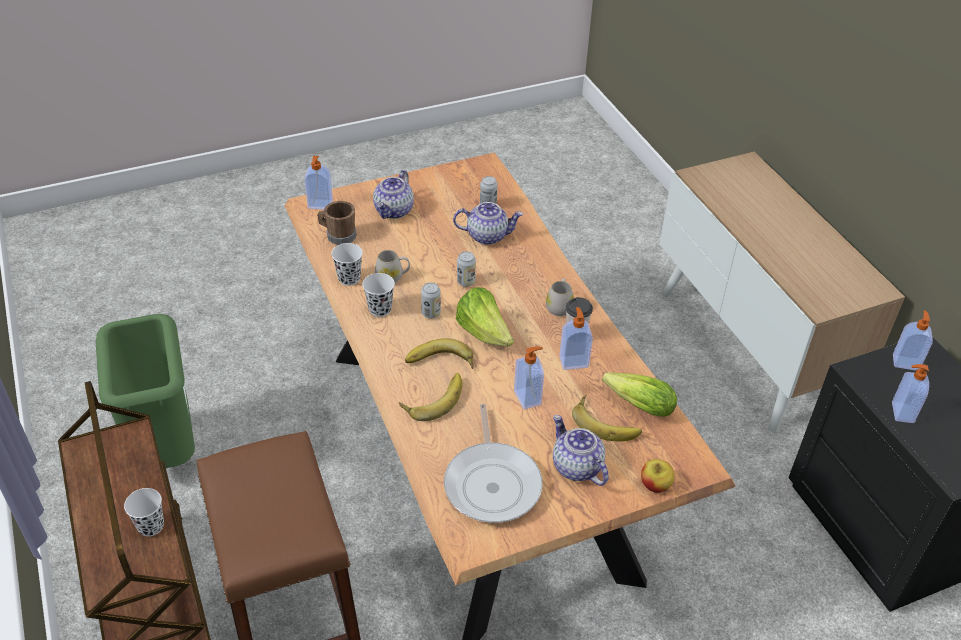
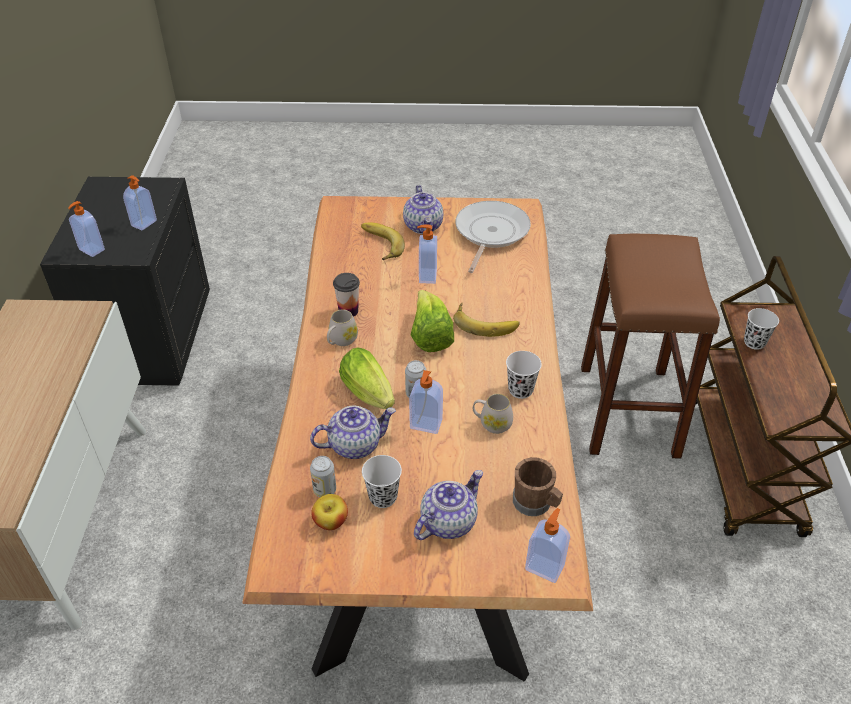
camera: 155 degrees left, 0 degrees up
green trash can [96,314,195,468] -> none
white cup [331,243,363,286] -> white cup moved to [362,455,402,508]
banana [399,373,462,421] -> none
can [421,282,441,319] -> none
teapot [453,202,523,245] -> teapot turned 135 degrees clockwise [310,406,396,459]
soap dispenser [559,307,593,370] -> soap dispenser moved to [409,370,443,434]
lettuce [602,372,677,417] -> lettuce moved to [339,347,395,409]
apple [641,459,674,493] -> apple moved to [311,494,348,530]

